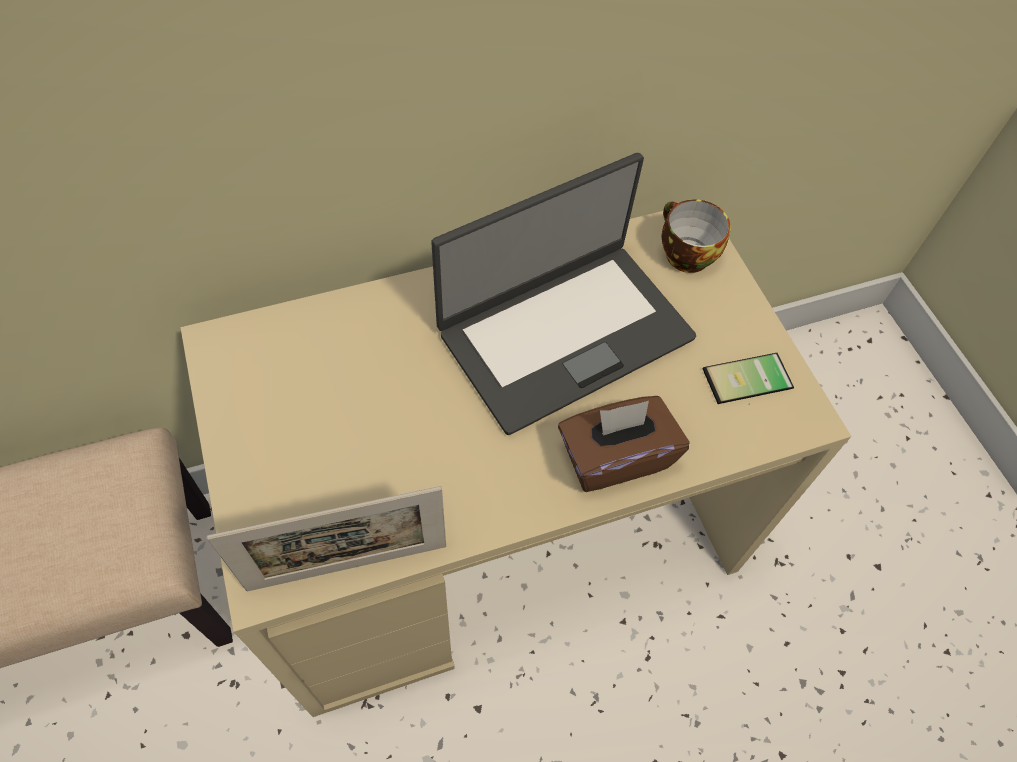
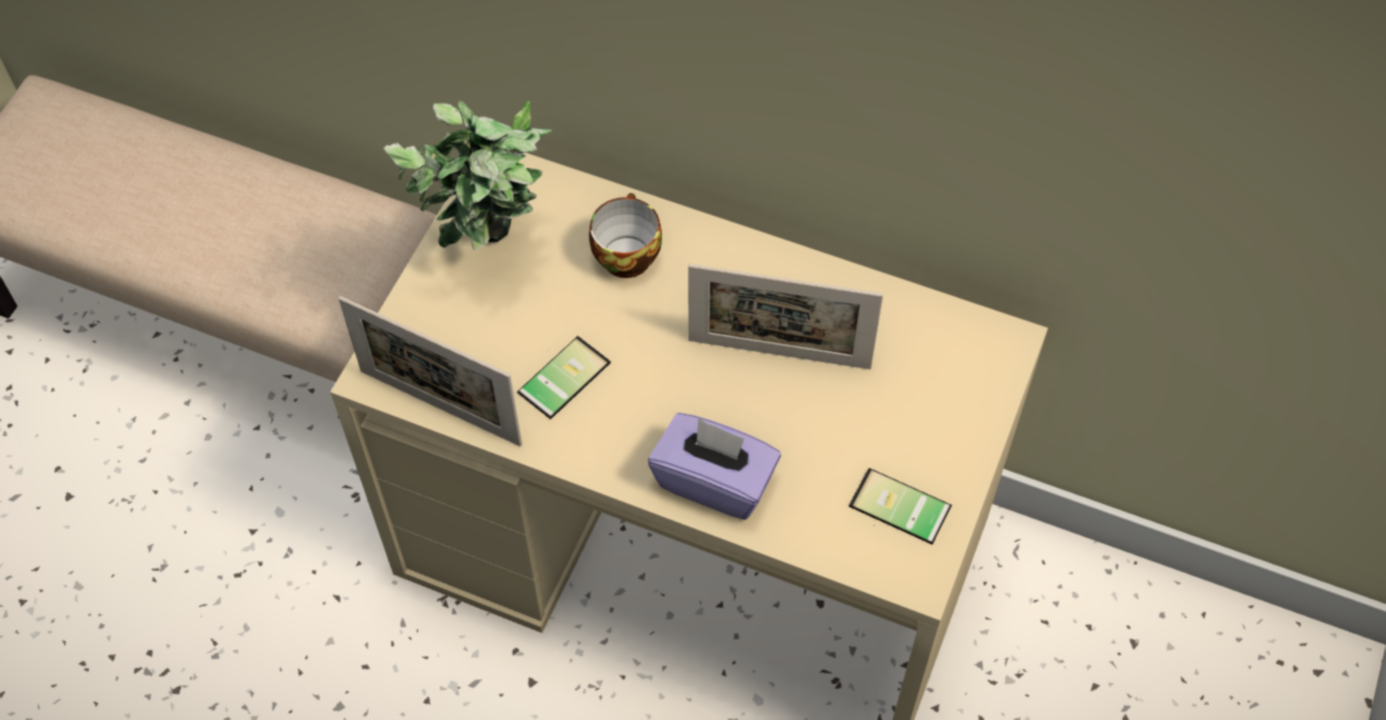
camera: 45 degrees right, 0 degrees up
laptop [431,153,696,435] -> picture frame [688,264,883,369]
brown tissue box [558,396,690,492] -> purple tissue box [648,413,781,520]
cup [661,199,731,273] -> cup moved to [589,193,662,278]
none -> potted plant [383,101,551,251]
none -> phone [517,336,611,419]

